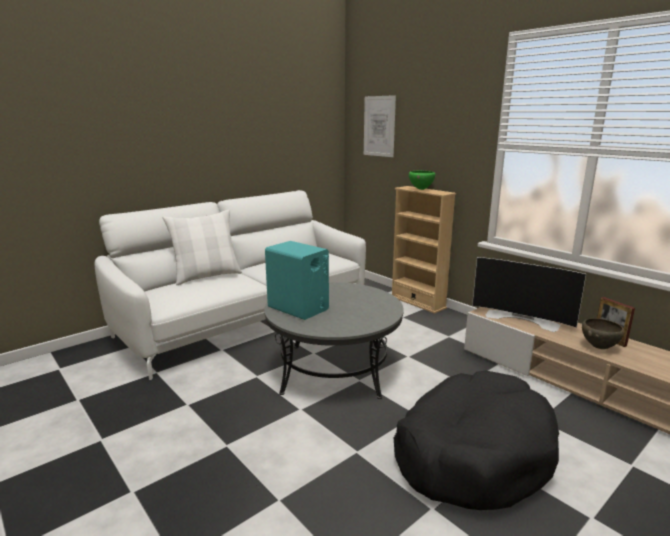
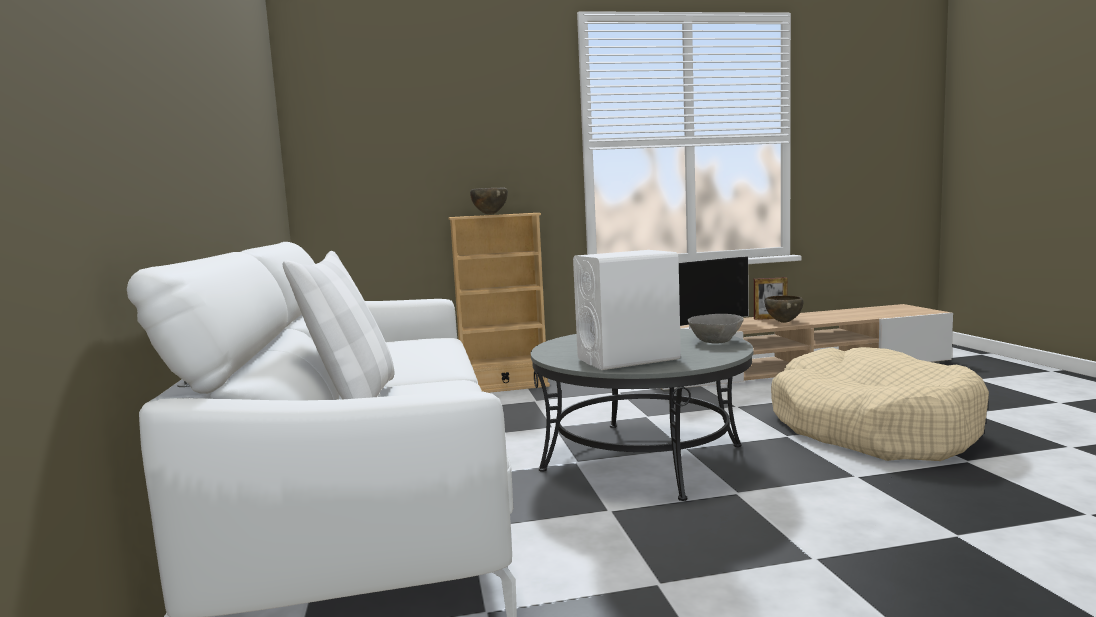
camera: 60 degrees left, 10 degrees down
turquoise speaker [265,241,329,320] -> white speaker [573,250,681,370]
picture [364,95,396,157] -> none
black dog bed [394,371,559,510] -> beige dog bed [771,347,989,461]
green bowl [409,171,435,190] -> brown bowl [470,188,508,215]
none -> grey bowl [688,314,743,344]

